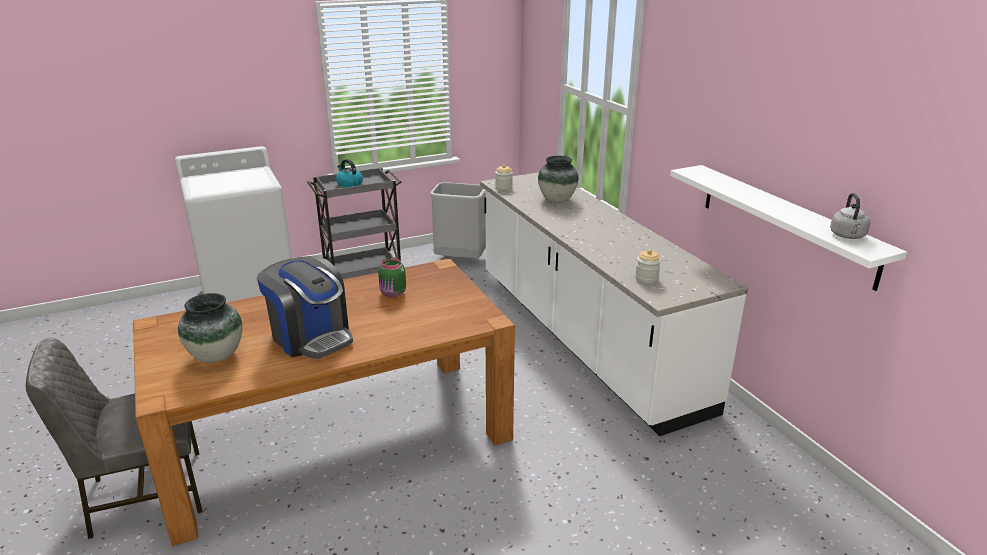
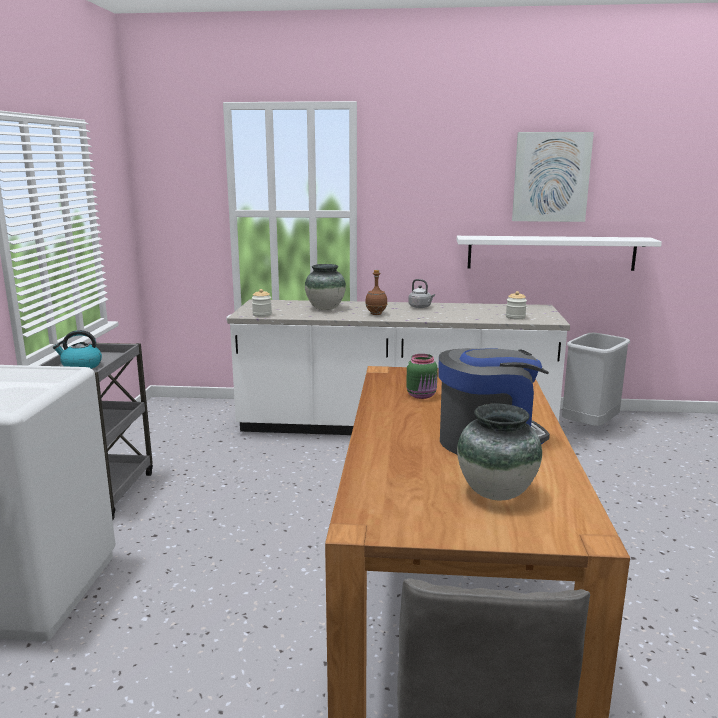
camera: 60 degrees left, 10 degrees down
grey trash can [430,182,486,258] -> grey trash can moved to [562,332,630,426]
grey kettle [830,193,870,239] -> grey kettle moved to [408,279,435,308]
none -> brown bottle [365,270,388,315]
none -> picture [512,132,594,222]

